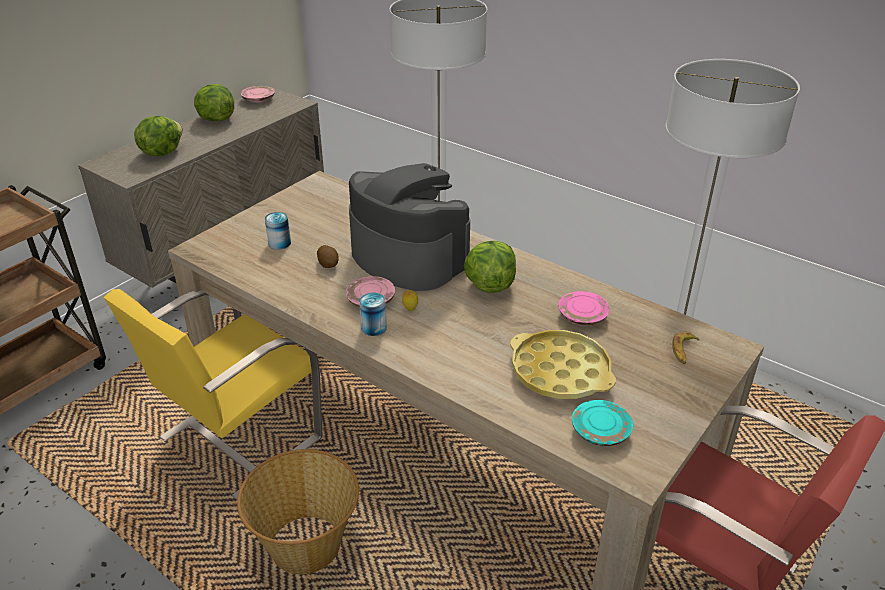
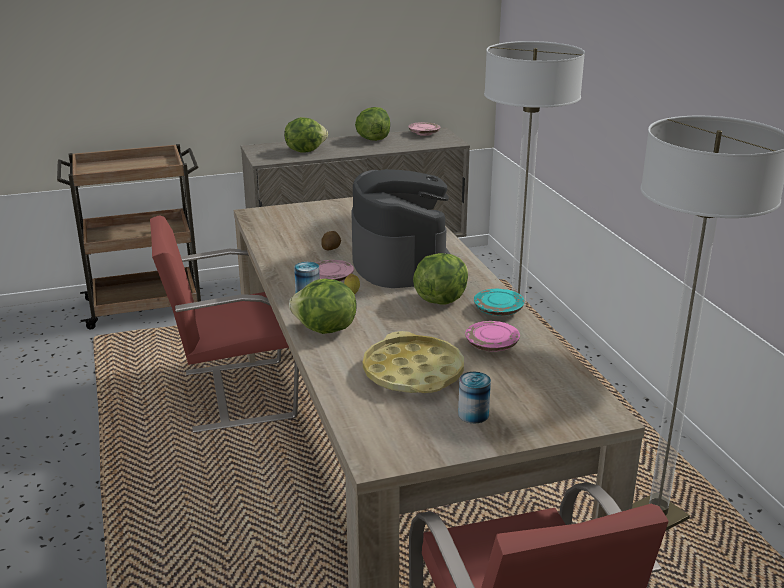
camera: 35 degrees right, 10 degrees down
yellow chair [104,289,322,500] -> red chair [150,215,299,432]
basket [237,449,359,575] -> none
can [265,212,291,250] -> can moved to [458,372,491,423]
turquoise plate [572,400,633,446] -> turquoise plate moved to [474,289,525,316]
banana [672,332,700,364] -> none
none -> lettuce [289,279,357,334]

